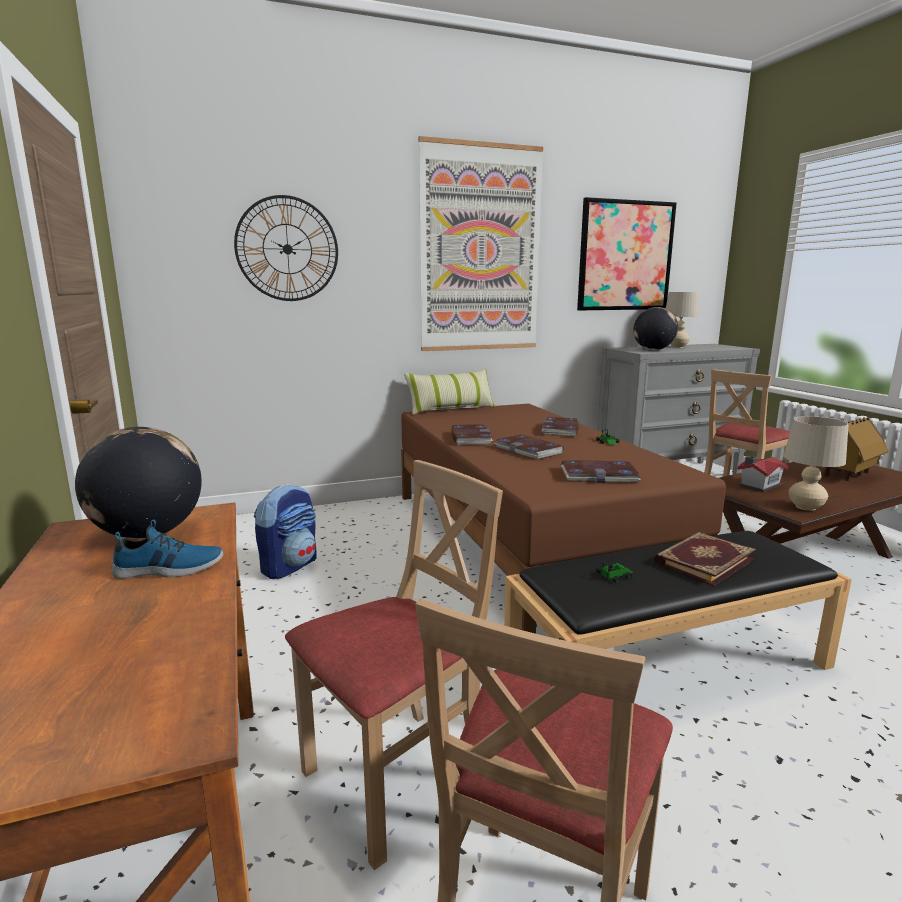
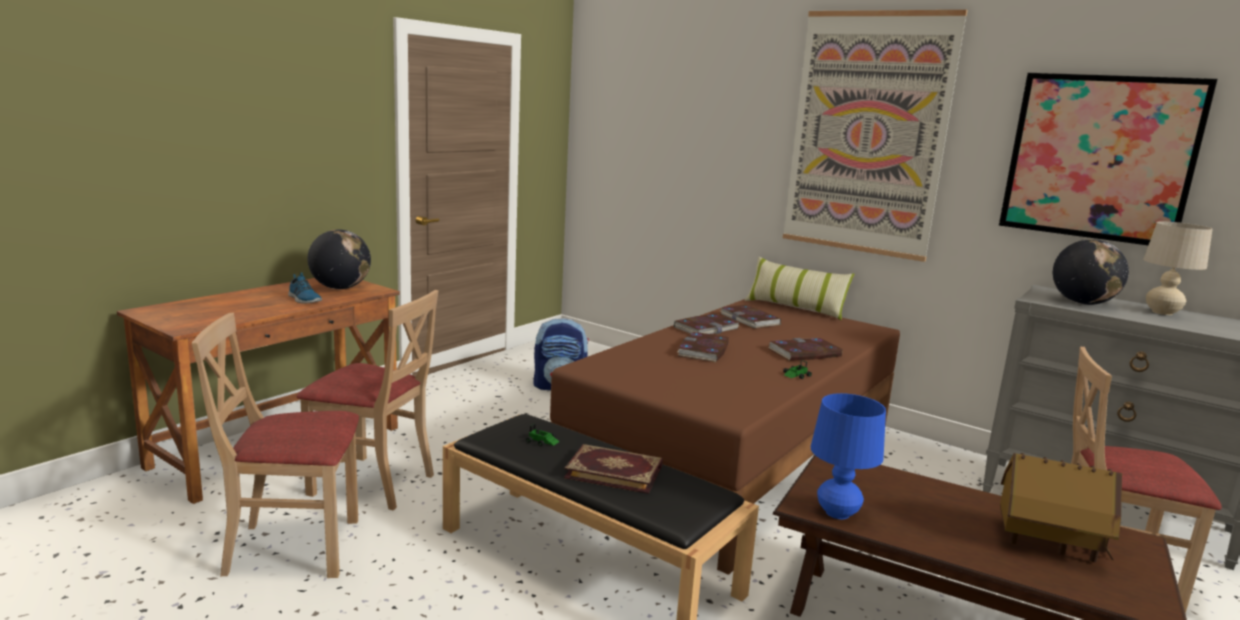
camera: 55 degrees right, 0 degrees up
wall clock [234,195,338,301] -> none
book [561,461,641,483] -> book moved to [721,305,781,329]
toy house [737,456,788,492] -> none
beige table lamp [784,416,849,511] -> blue table lamp [811,393,886,519]

